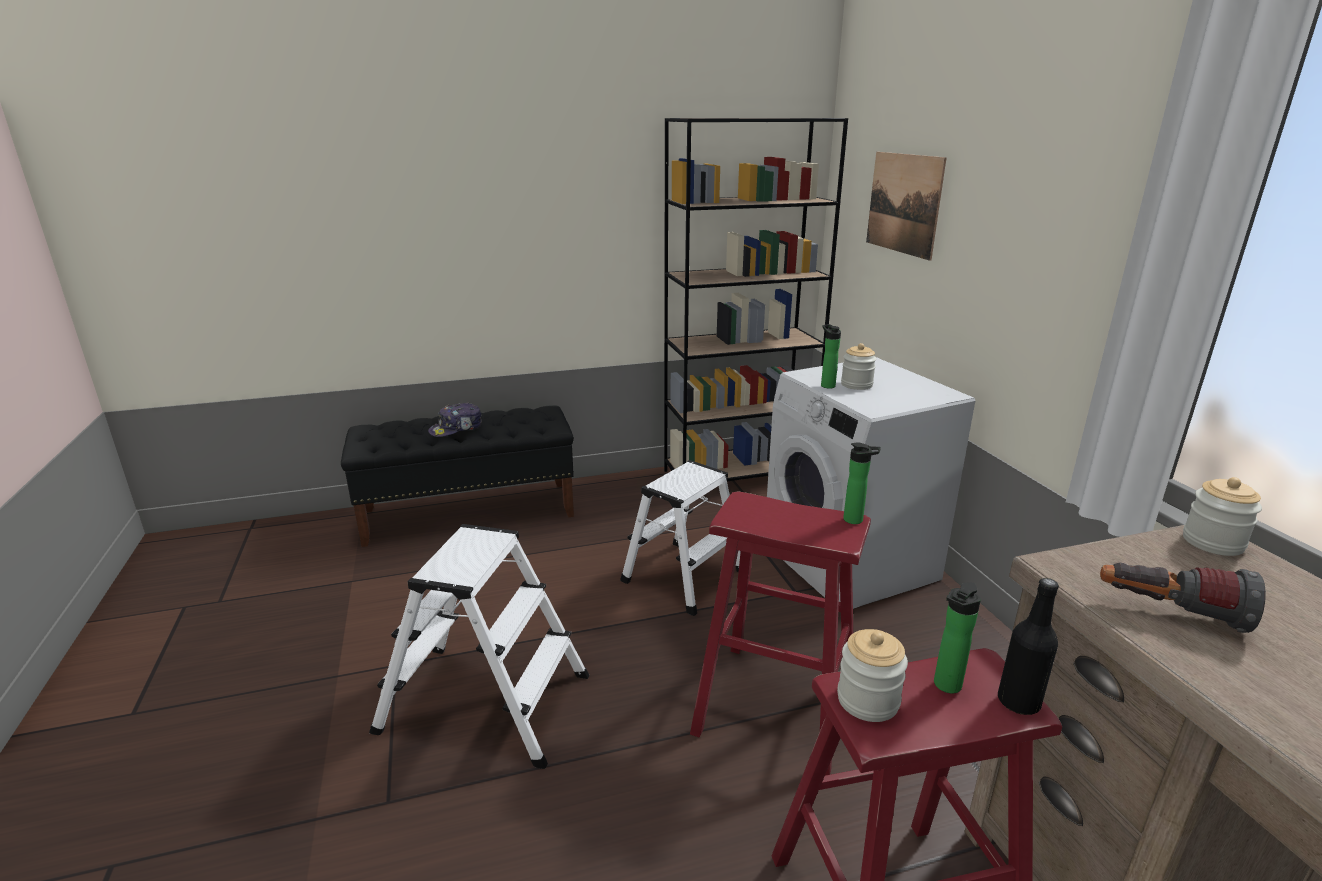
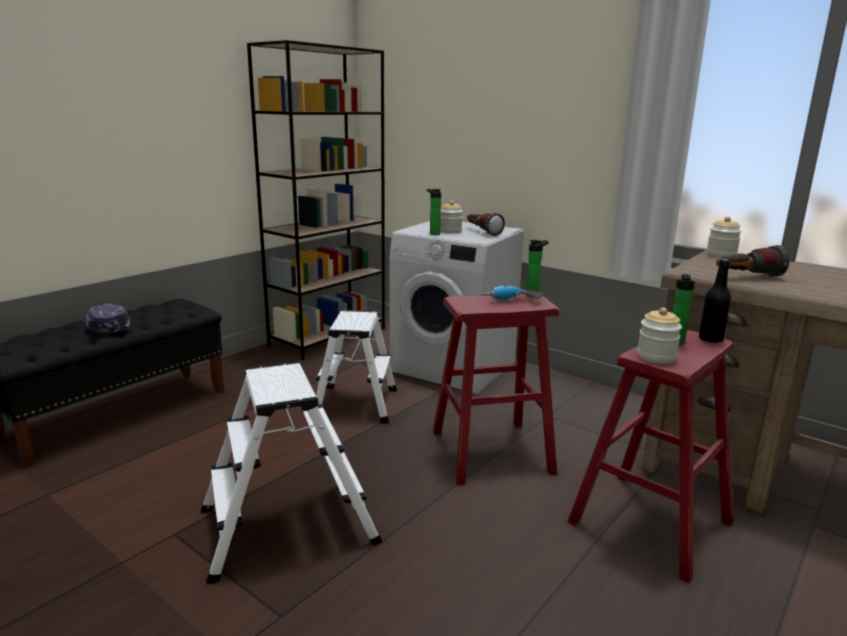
camera: 35 degrees left, 5 degrees down
cap [428,403,482,437] -> cap turned 120 degrees clockwise [83,303,130,334]
picture [866,152,947,261] -> none
none -> flashlight [467,213,505,236]
none -> power drill [480,284,543,300]

